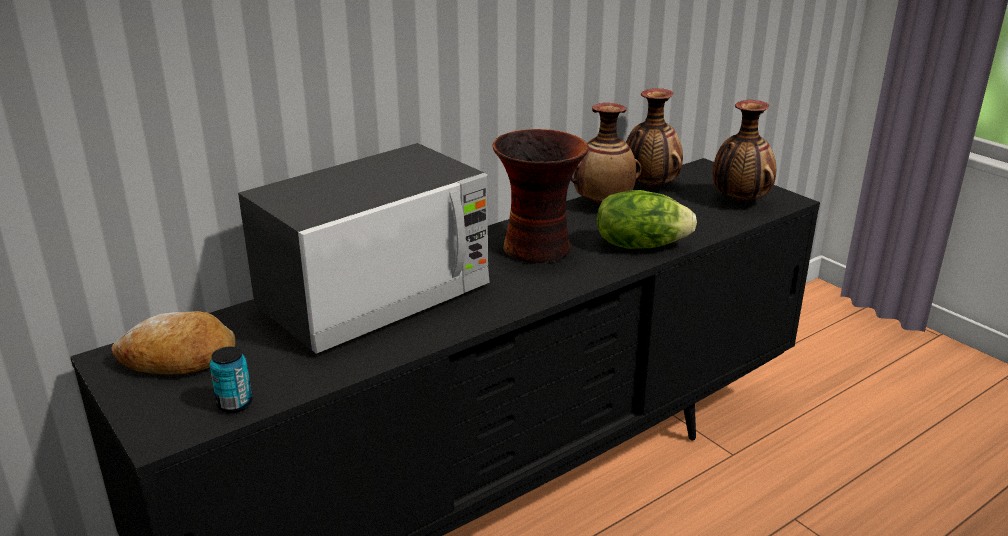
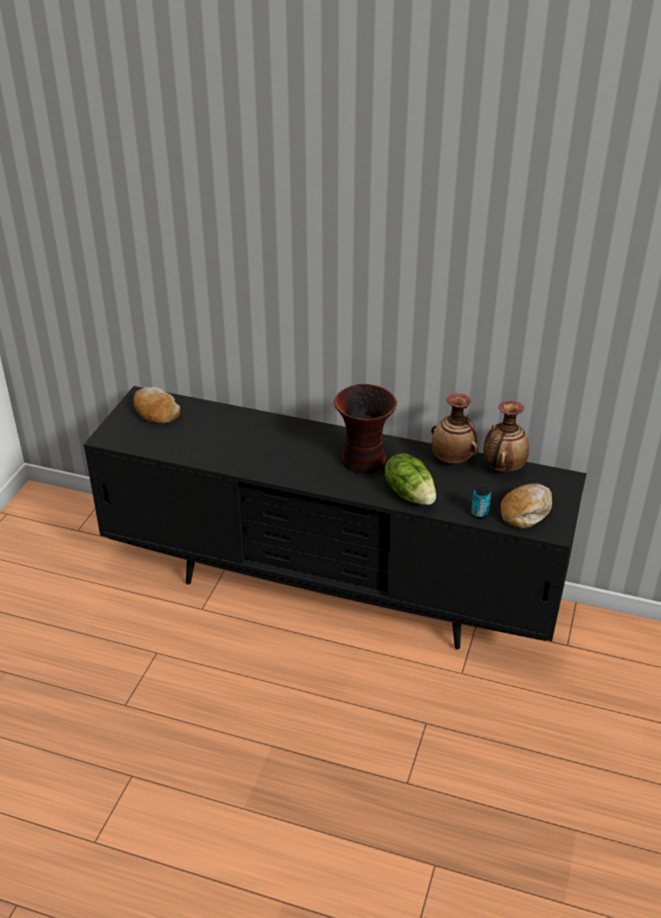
camera: 55 degrees right, 10 degrees up
can [209,347,253,413] -> can moved to [471,485,492,519]
microwave [238,143,490,353] -> none
vase [713,100,776,202] -> bread [501,483,552,528]

